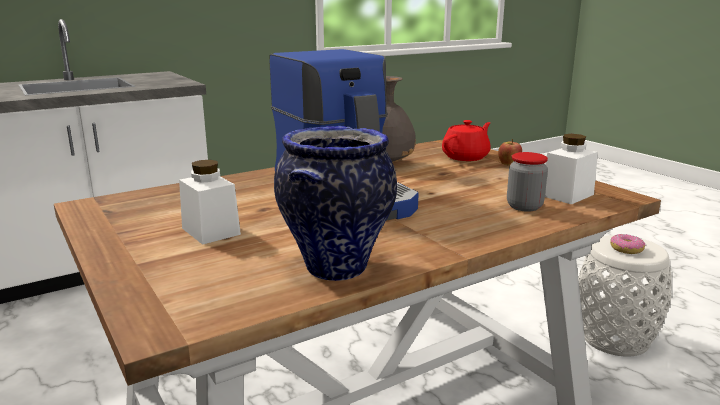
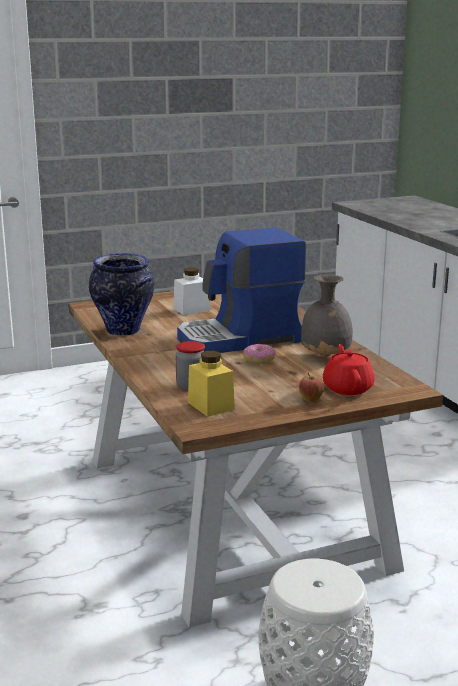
camera: 100 degrees right, 0 degrees up
red teapot [442,120,491,161] -> red teapot turned 150 degrees counterclockwise [323,344,375,395]
white jar [545,134,598,205] -> yellow jar [188,351,235,417]
donut [610,234,646,254] -> donut moved to [243,344,276,364]

